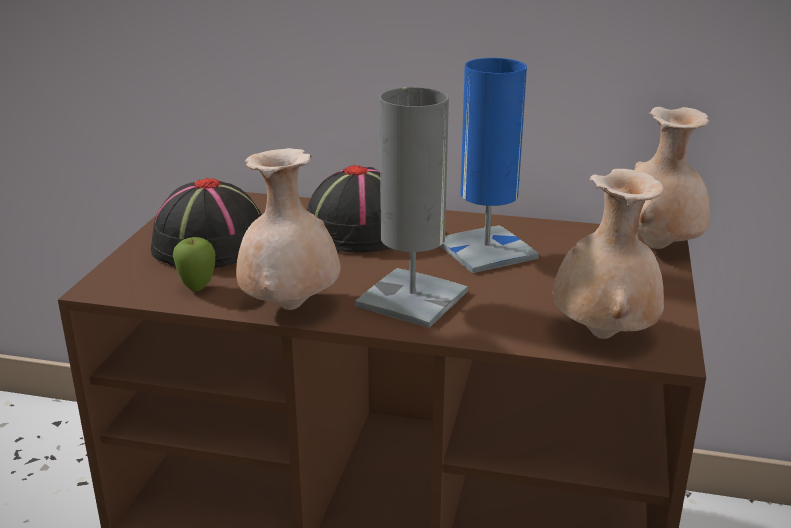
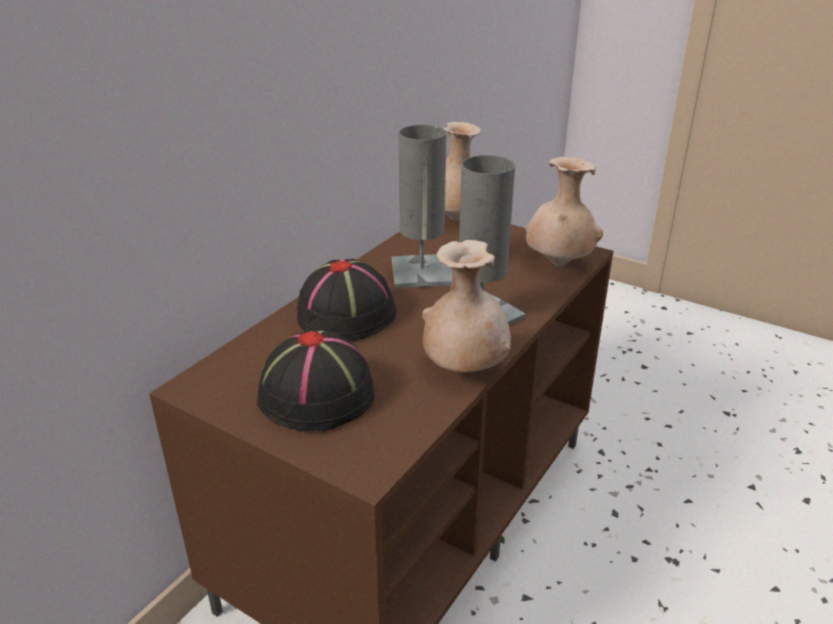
camera: 70 degrees left, 5 degrees up
apple [173,237,215,292] -> none
blue table lamp [440,58,539,273] -> grey table lamp [392,125,452,288]

